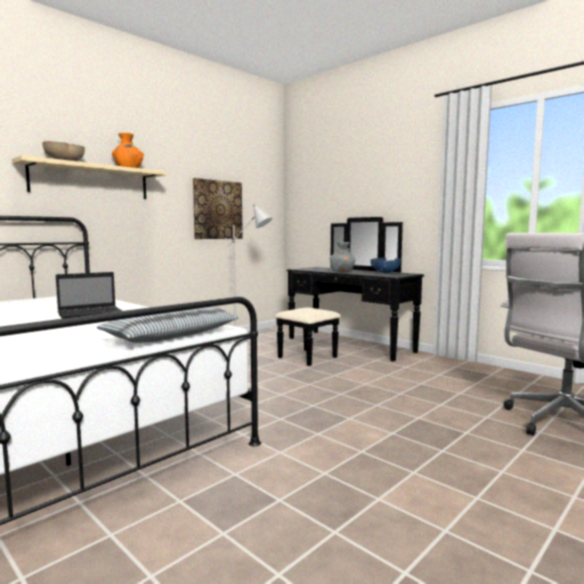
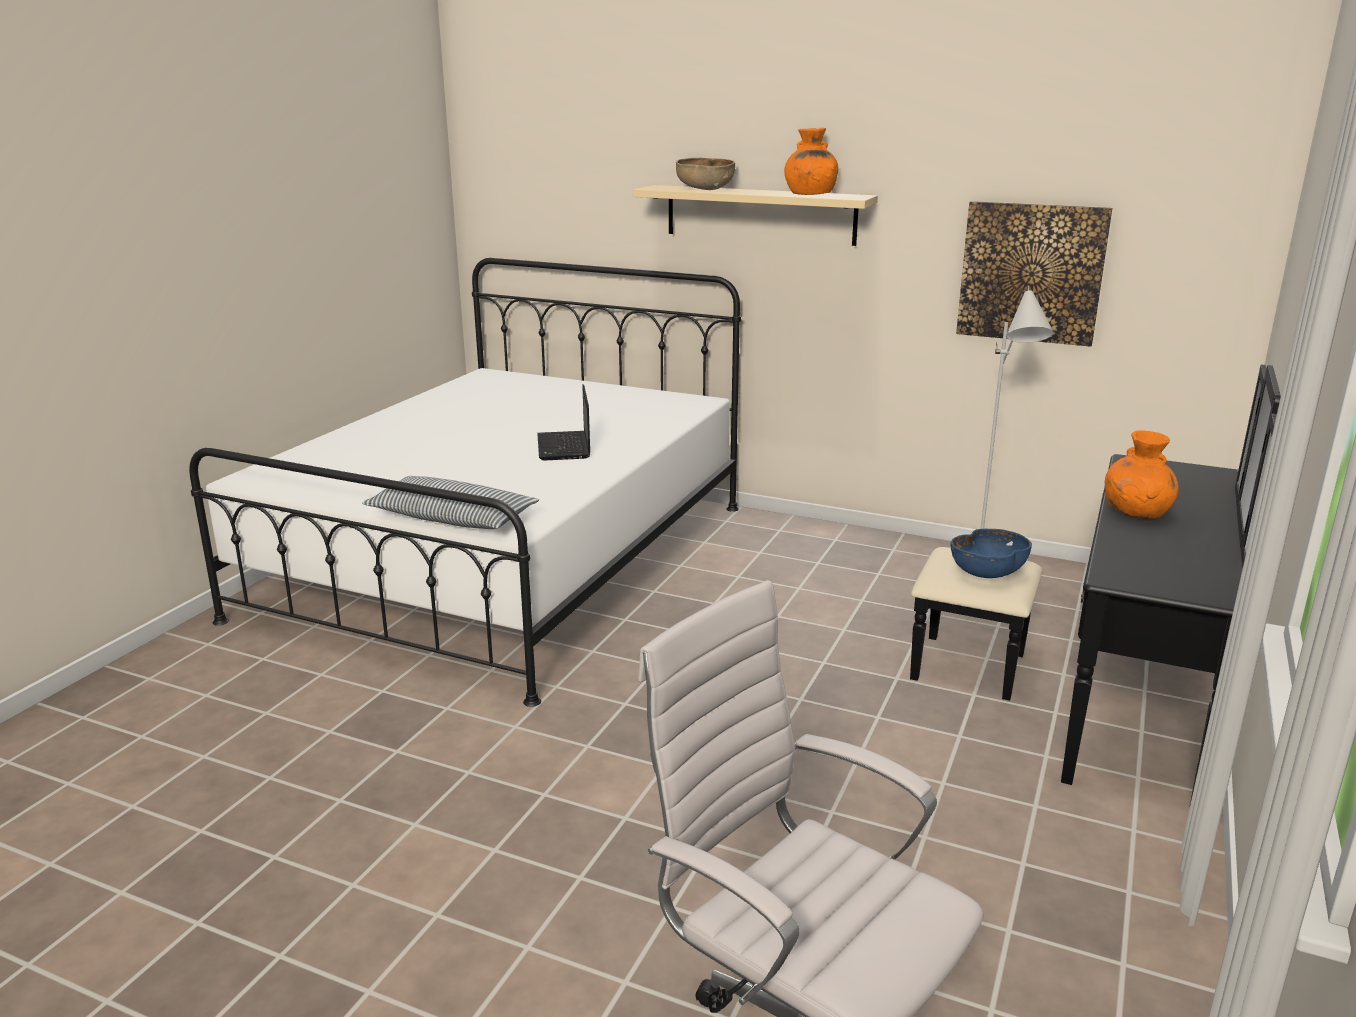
camera: 70 degrees right, 15 degrees up
laptop [56,272,122,319] -> laptop turned 45 degrees clockwise [537,384,590,461]
grey vase [329,242,355,272] -> orange vase [1105,430,1178,519]
blue bowl [371,258,401,273] -> blue bowl moved to [950,529,1032,578]

